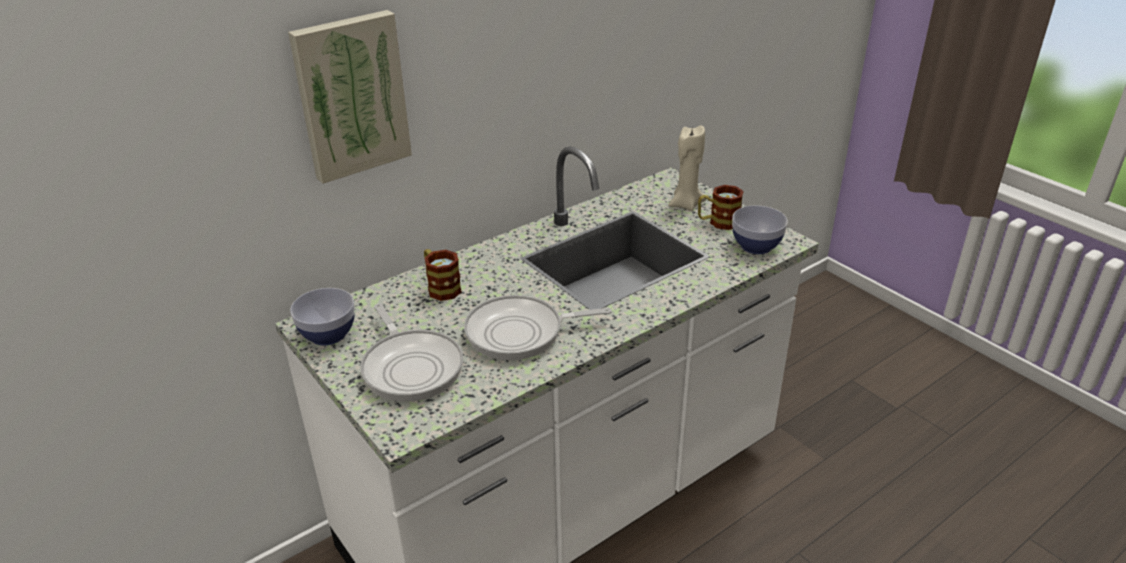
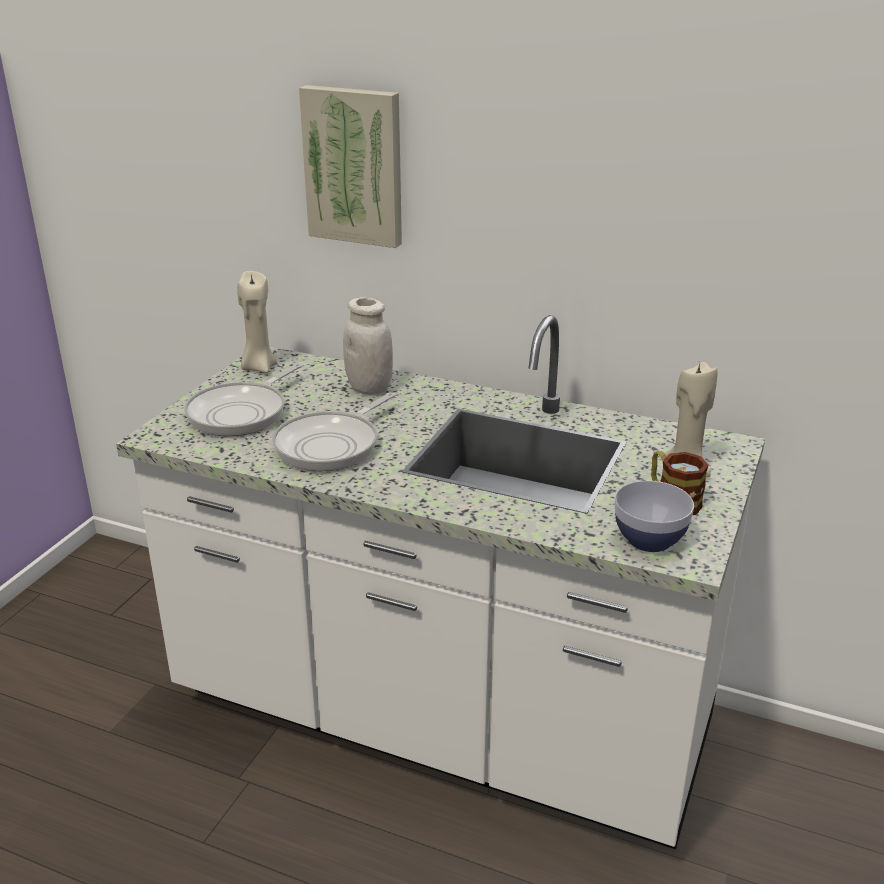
camera: 60 degrees right, 5 degrees down
bowl [290,288,355,346] -> beige candle [237,271,277,373]
mug [424,249,462,301] -> white jar [343,297,393,395]
frying pan [464,295,612,360] -> frying pan turned 105 degrees counterclockwise [272,393,395,471]

